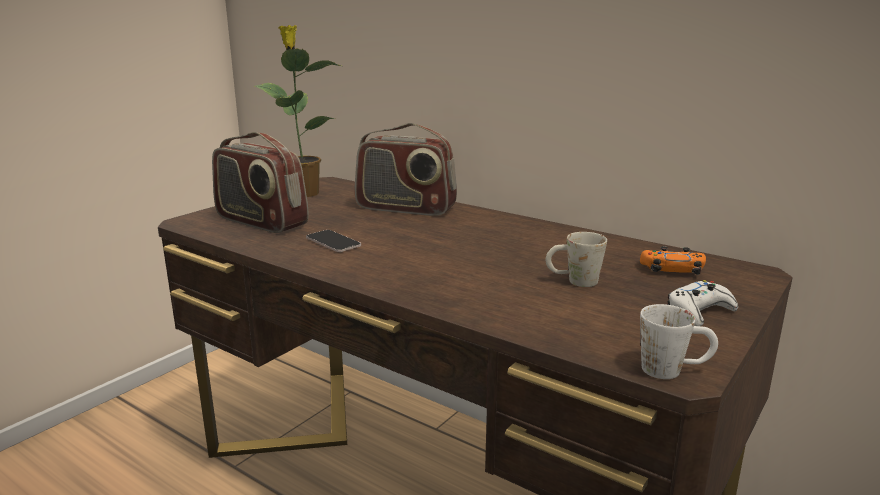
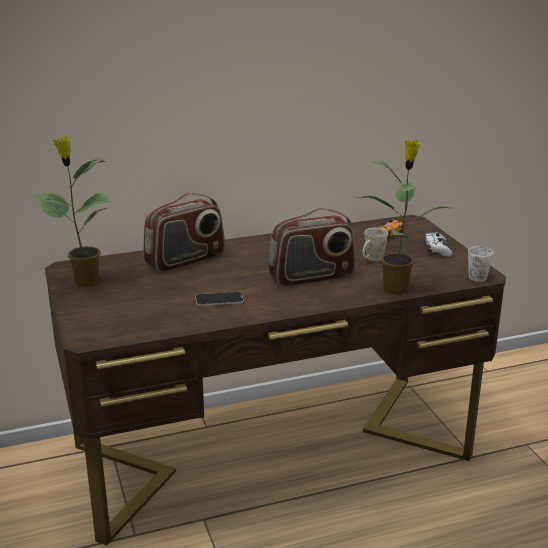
camera: 55 degrees left, 5 degrees up
radio [212,132,309,233] -> radio moved to [268,208,356,287]
none -> potted plant [355,140,451,295]

